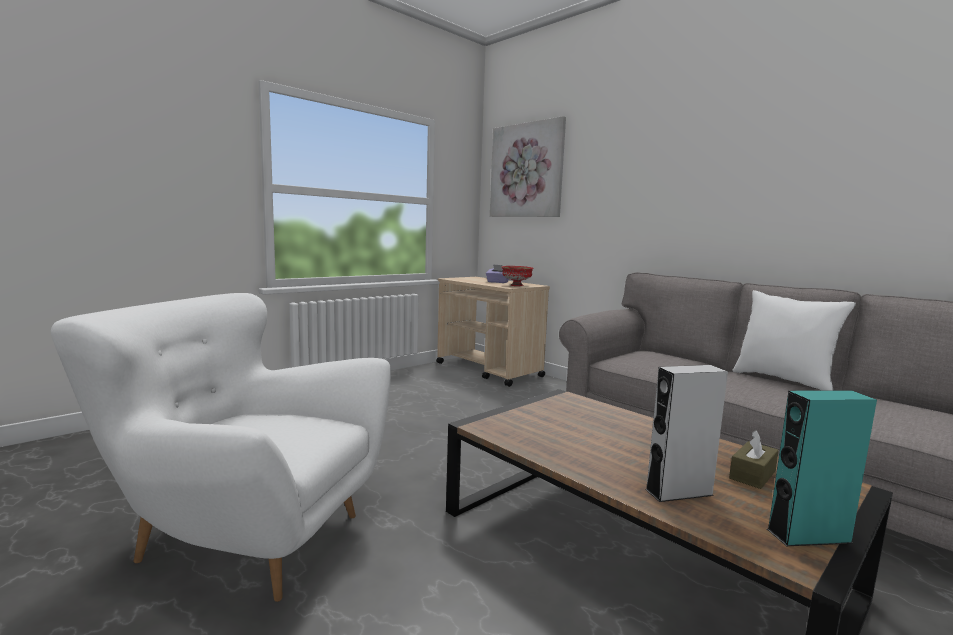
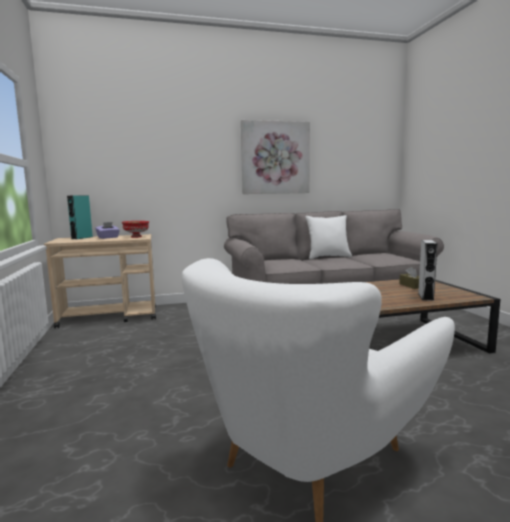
camera: 60 degrees left, 0 degrees up
picture [490,116,566,217] -> picture moved to [241,120,310,194]
turquoise speaker [767,390,877,546] -> turquoise speaker moved to [67,195,93,239]

